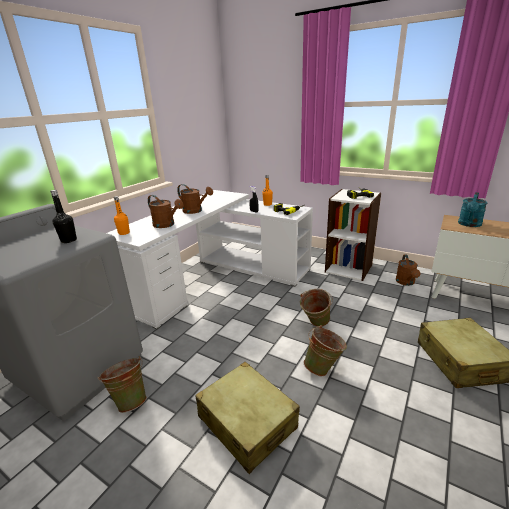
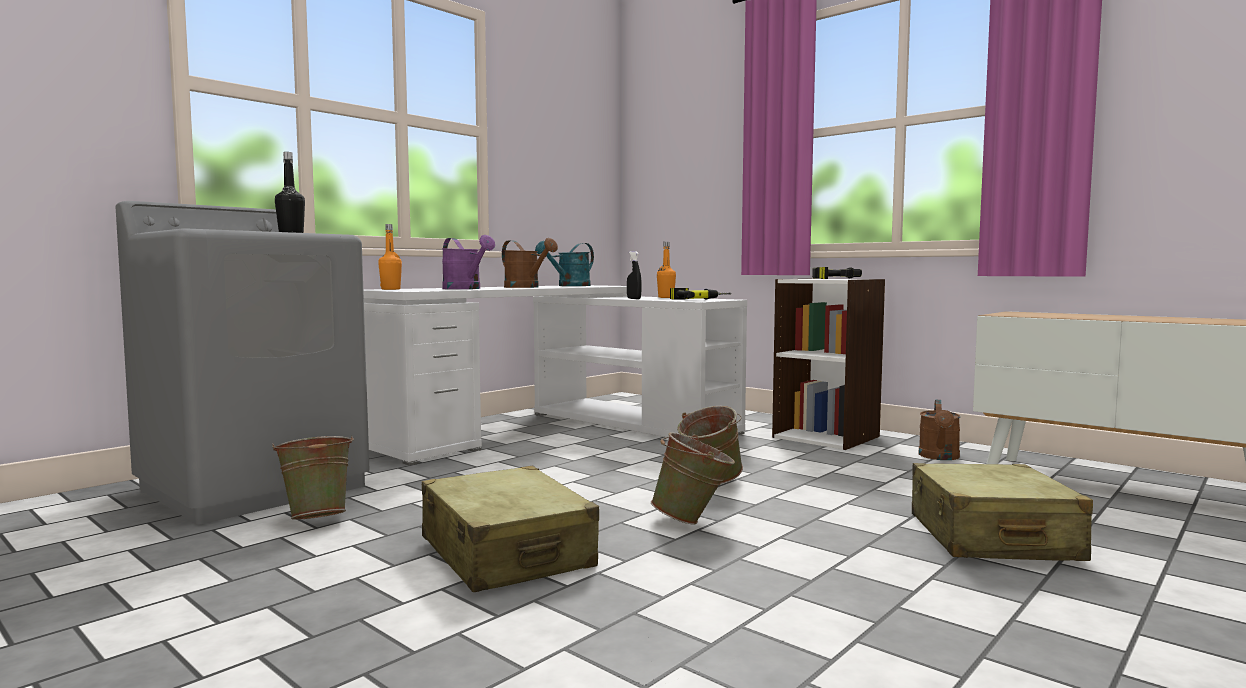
camera: 10 degrees right, 20 degrees down
brown watering can [148,195,184,228] -> purple watering can [442,235,495,289]
turquoise watering can [458,192,488,227] -> turquoise watering can moved to [535,241,594,286]

